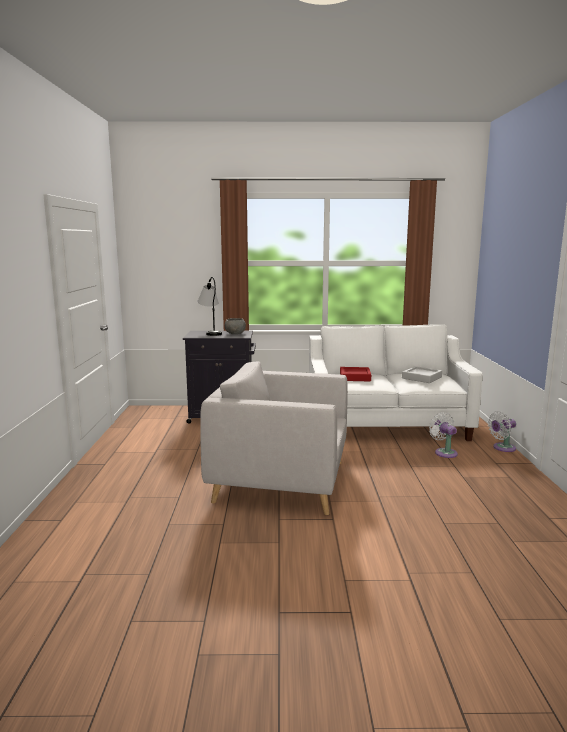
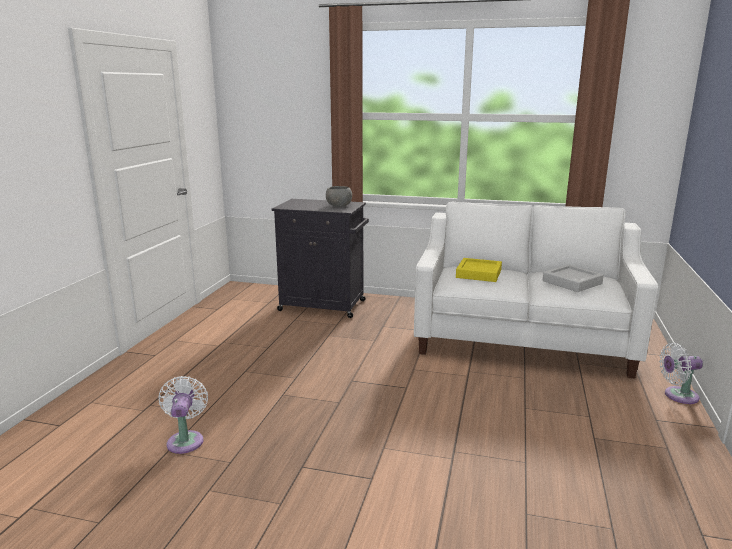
camera: 15 degrees right, 5 degrees up
table lamp [198,277,222,336] -> none
grey armchair [200,361,348,515] -> none
red tray [340,367,371,381] -> yellow tray [456,258,502,282]
white fan [429,412,458,458] -> white fan moved to [159,376,208,454]

